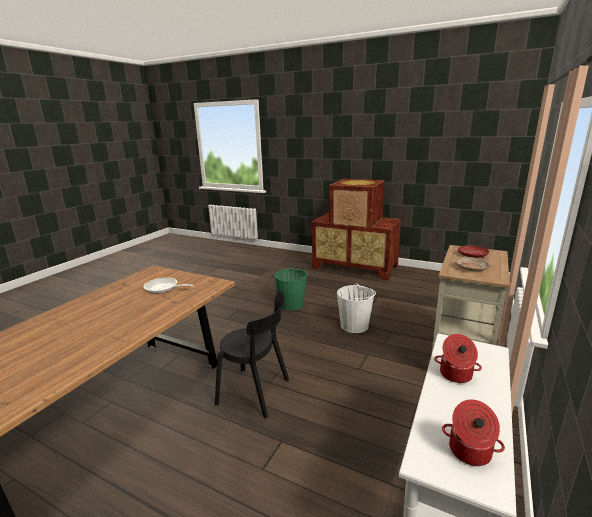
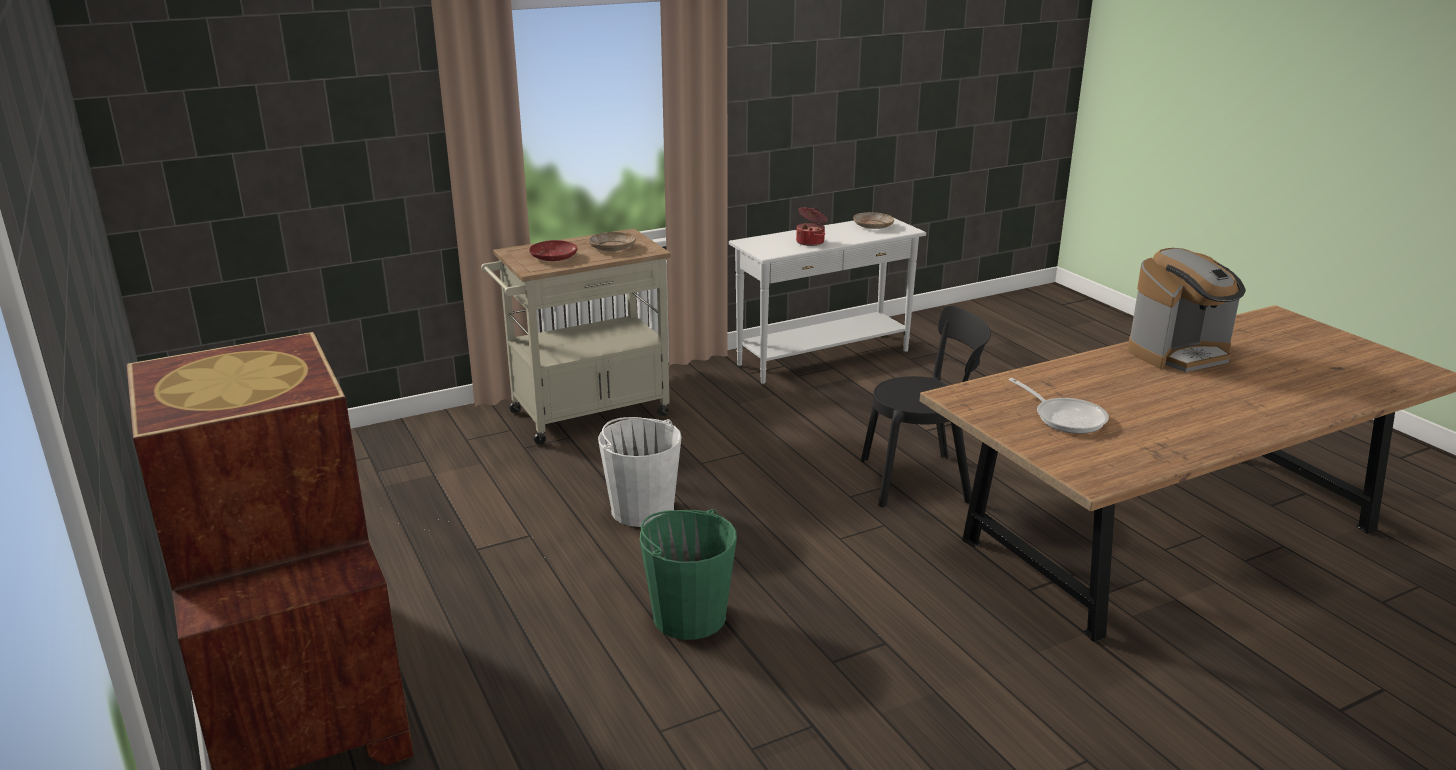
camera: 145 degrees left, 5 degrees up
black chair [215,290,289,419] -> black chair turned 120 degrees clockwise [861,305,991,507]
cooking pot [442,399,505,466] -> beige plate [853,212,894,229]
none -> coffee machine [1128,248,1246,372]

